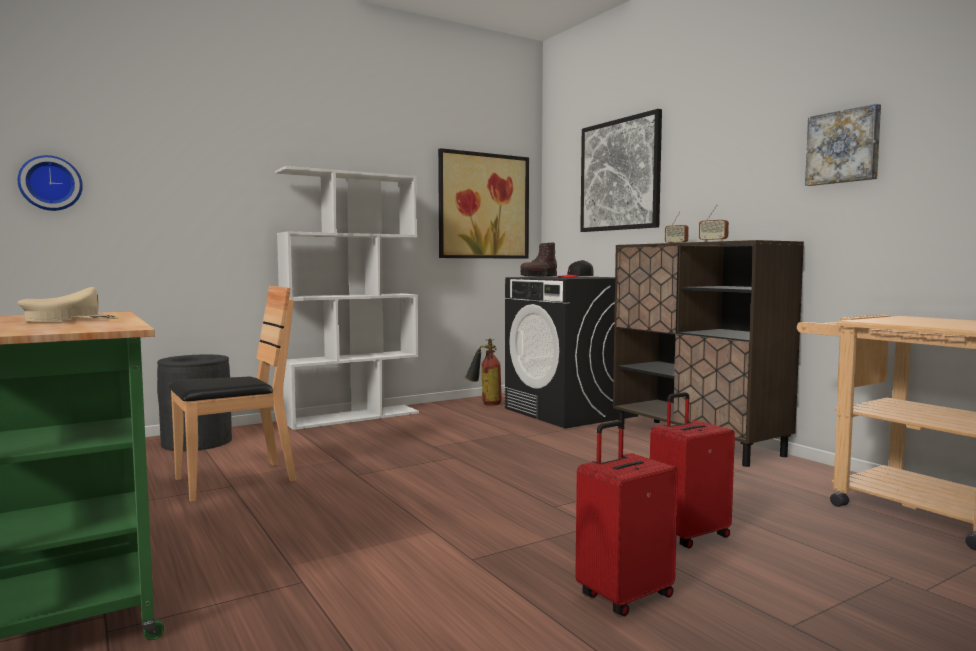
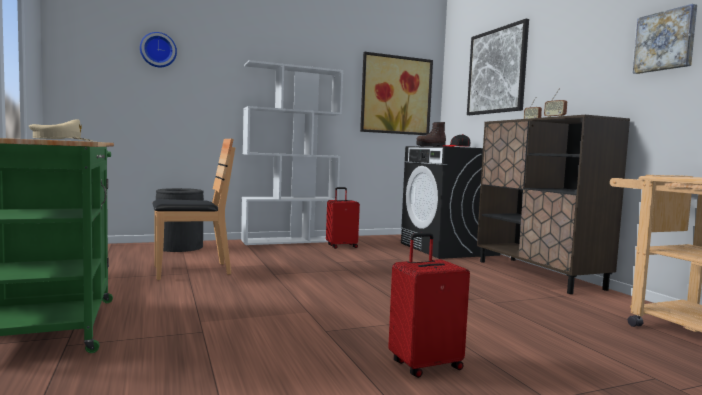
camera: 10 degrees right, 0 degrees up
wall clock [18,155,83,211] -> wall clock moved to [140,32,177,67]
fire extinguisher [465,338,502,406] -> none
red suitcase [650,392,735,548] -> red suitcase moved to [326,187,360,249]

